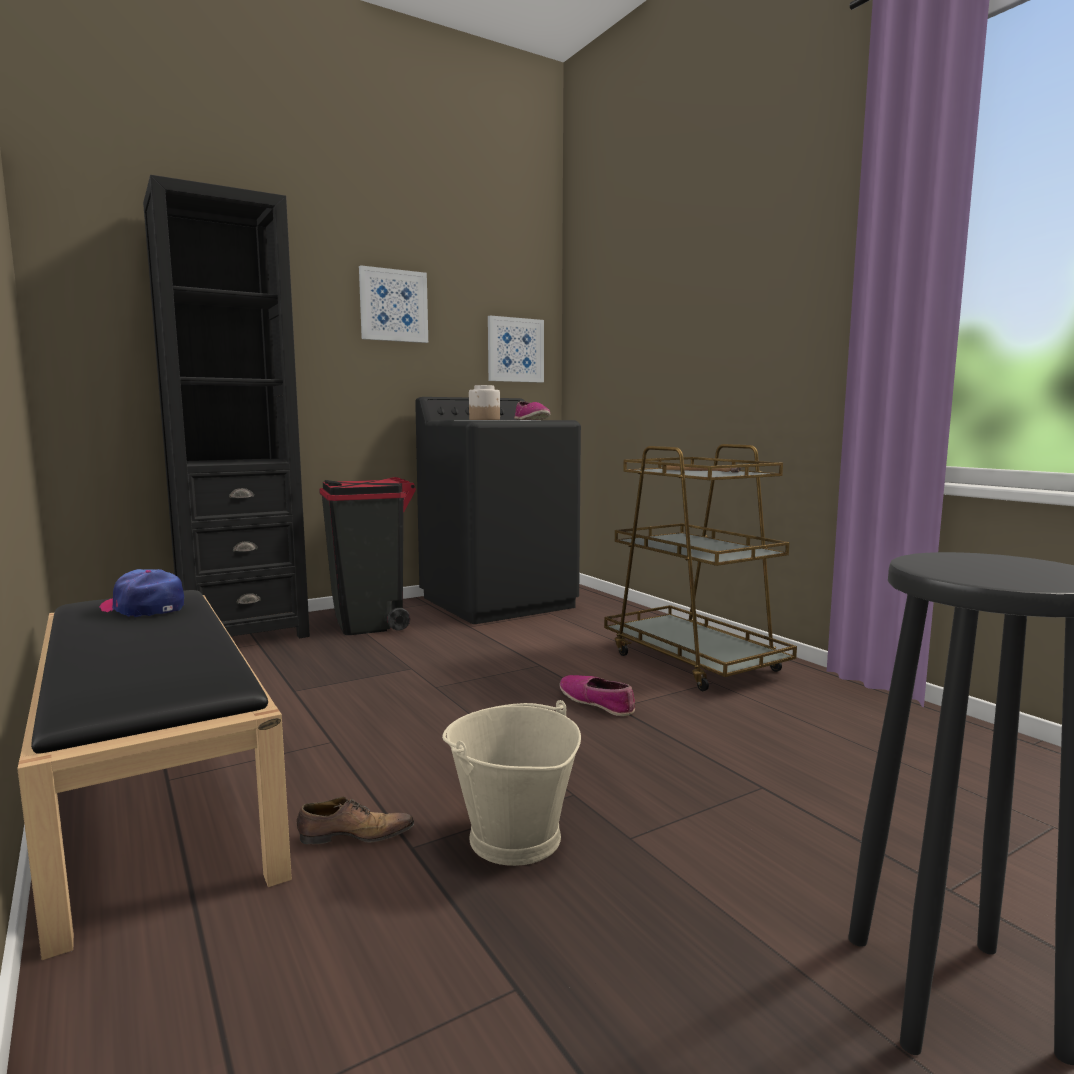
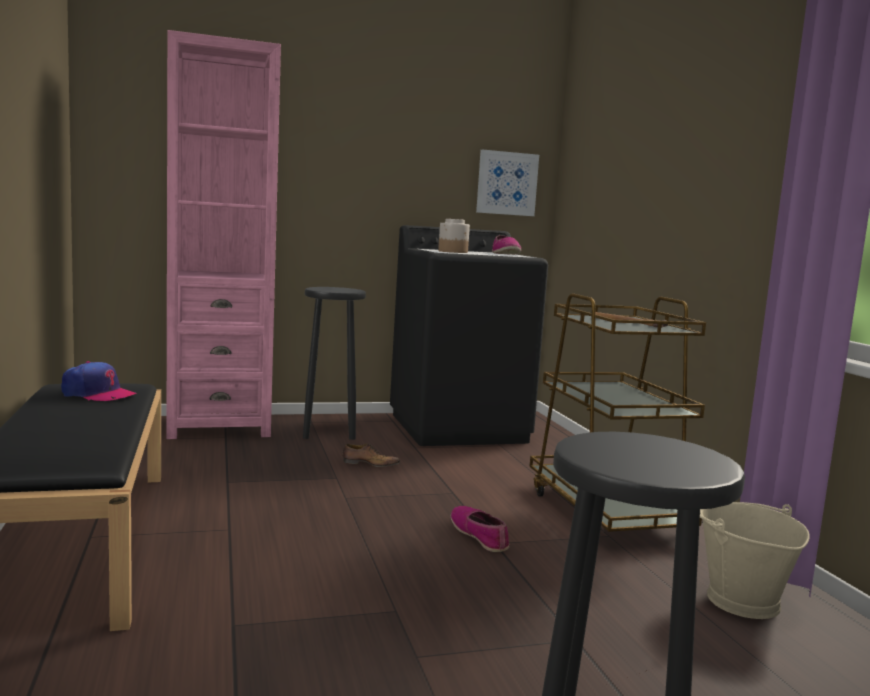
camera: 15 degrees right, 0 degrees up
cap [100,569,184,617] -> cap turned 150 degrees clockwise [61,361,137,401]
black bookcase [143,175,310,638] -> pink bookcase [166,30,281,439]
shoe [297,797,414,844] -> shoe moved to [343,443,400,467]
black trash can [319,477,416,635] -> black stool [303,287,366,440]
picture [359,265,428,343] -> none
beige bucket [442,700,581,866] -> beige bucket moved to [700,502,809,619]

